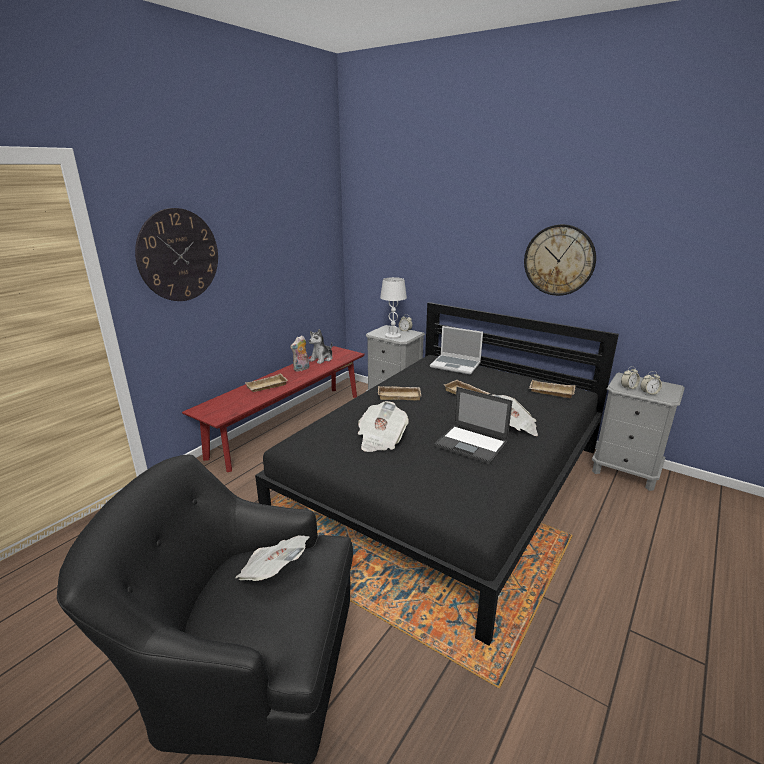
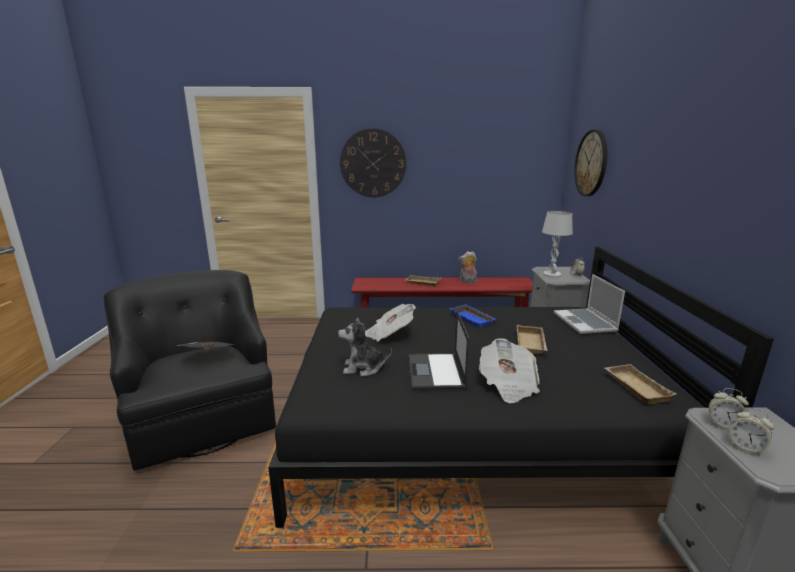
camera: 55 degrees right, 5 degrees down
plush toy [309,329,333,364] -> plush toy moved to [338,318,392,377]
beige tray [378,386,421,400] -> blue tray [450,304,496,328]
wall clock [524,224,596,296] -> wall clock moved to [574,129,607,196]

